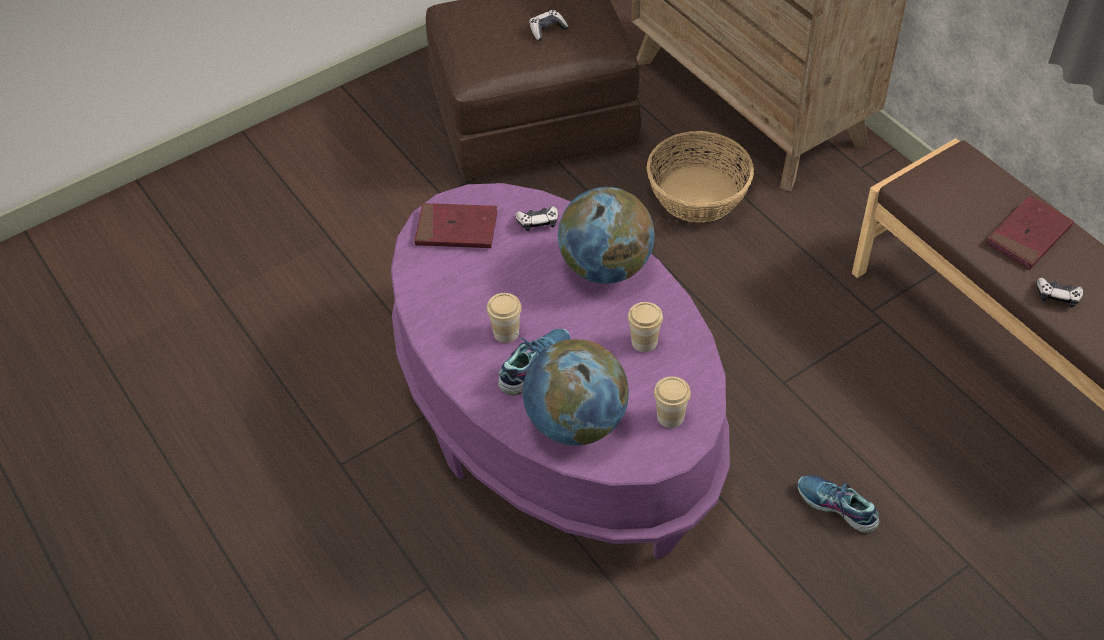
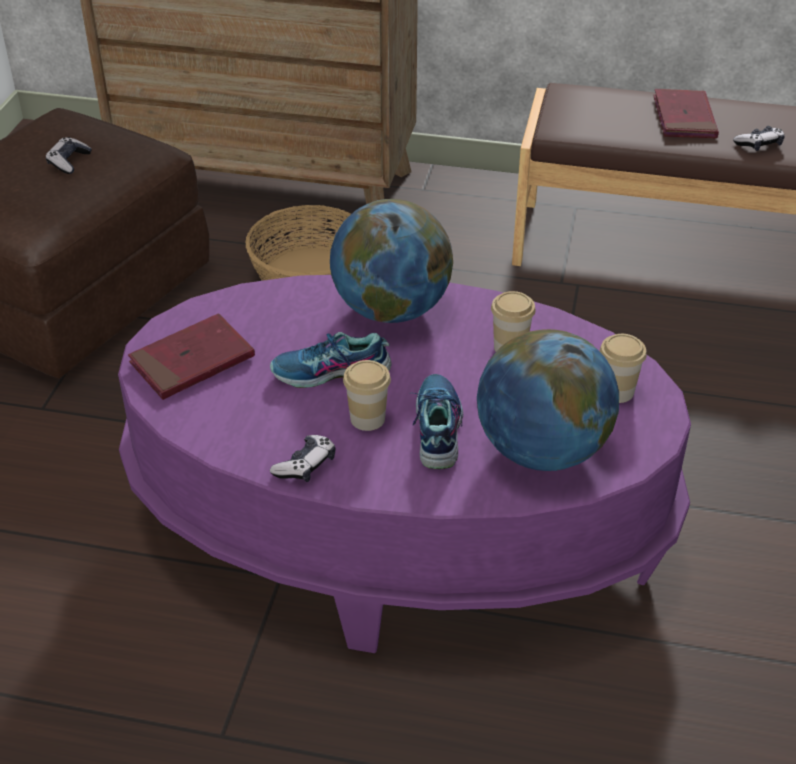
camera: 45 degrees left, 10 degrees down
game controller [515,206,558,231] -> game controller moved to [270,435,336,482]
shoe [798,475,879,533] -> shoe moved to [270,332,391,388]

